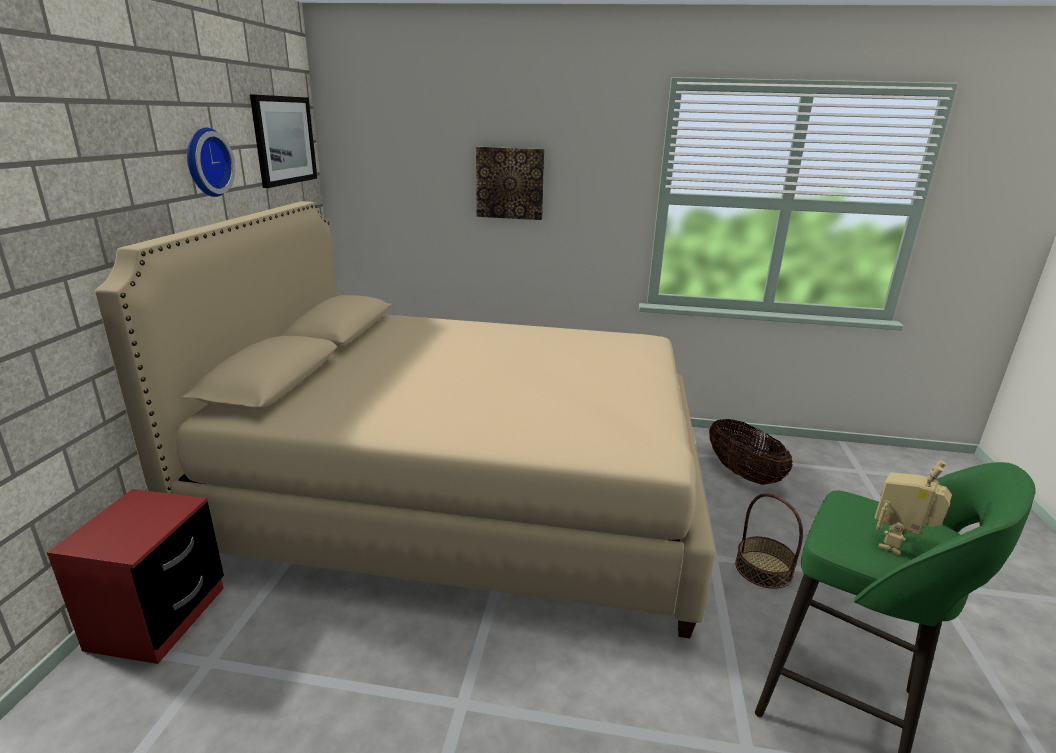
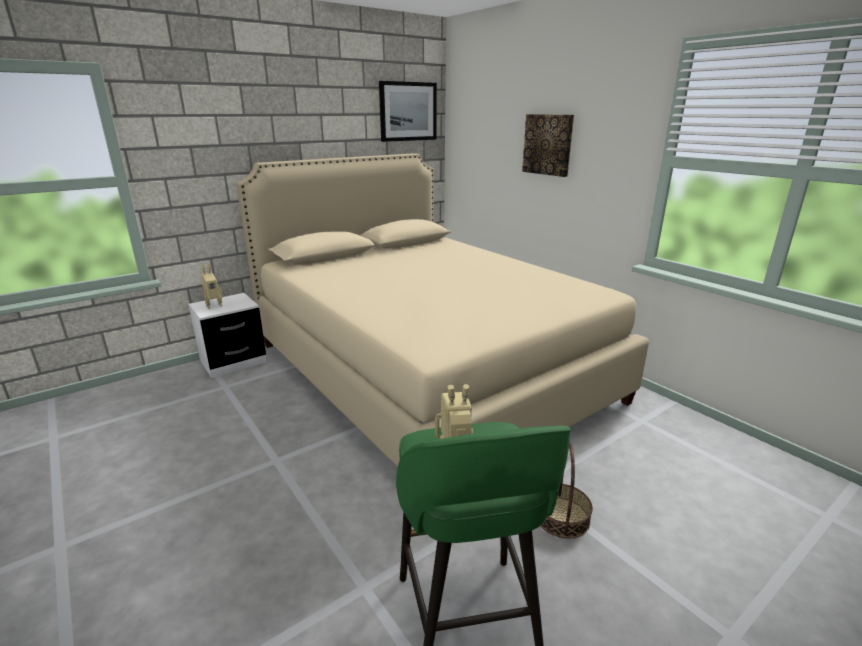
camera: 45 degrees right, 0 degrees up
red nightstand [47,489,224,664] -> white nightstand [188,293,267,378]
wall clock [187,128,235,197] -> none
basket [709,419,793,485] -> none
none -> toy robot [201,264,222,309]

